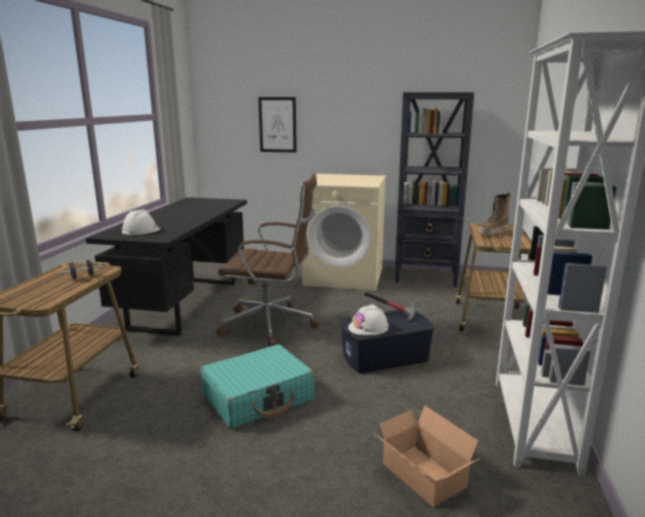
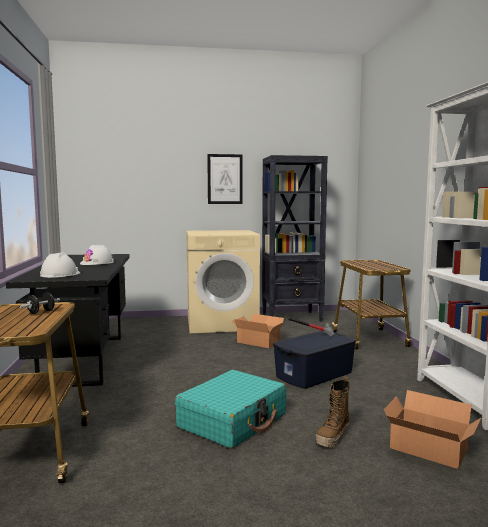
camera: 20 degrees left, 10 degrees down
brown office chair [216,173,319,347] -> none
picture [258,97,297,153] -> picture moved to [207,154,243,204]
white hard hat [348,304,389,336] -> white hard hat moved to [80,245,114,265]
boot [478,192,511,236] -> boot moved to [316,377,349,447]
none -> cardboard box [233,314,284,348]

